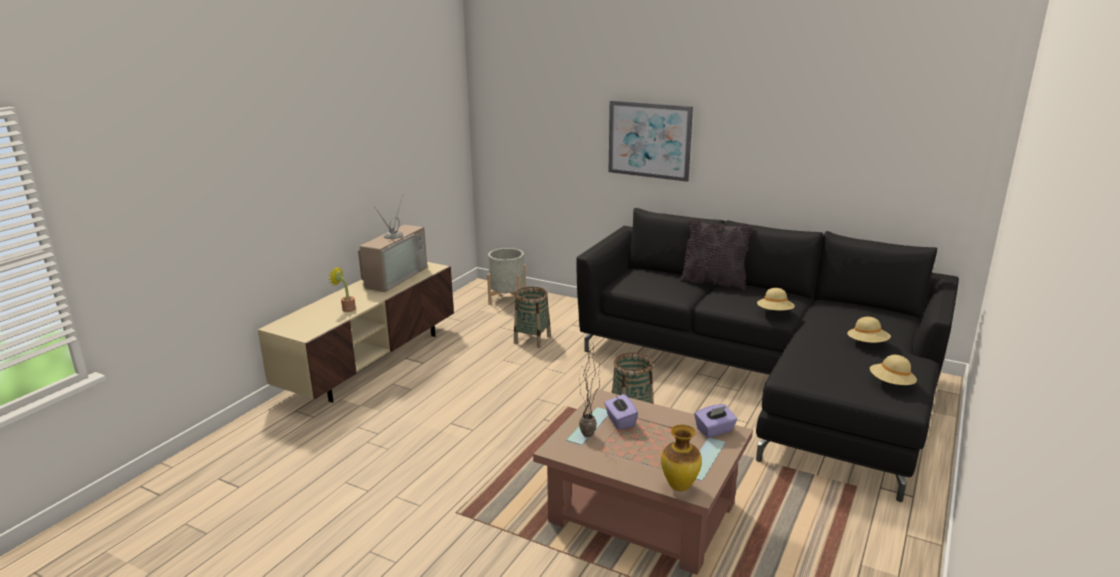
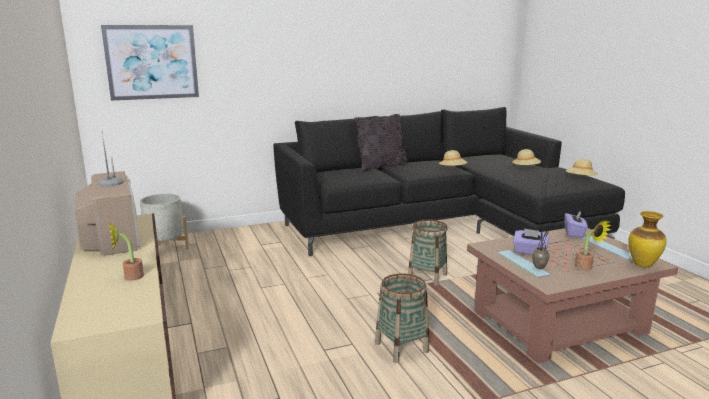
camera: 50 degrees left, 5 degrees down
basket [514,287,551,348] -> basket moved to [375,273,429,363]
picture [609,100,693,182] -> picture moved to [101,25,199,101]
none -> potted plant [575,220,611,270]

